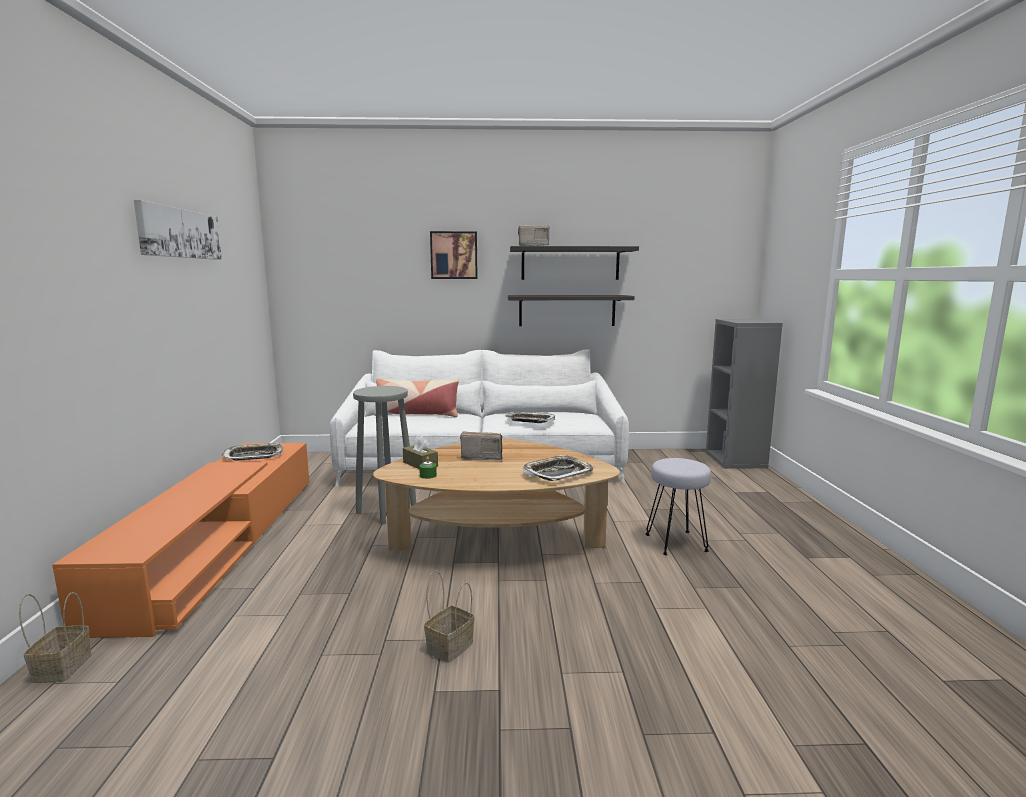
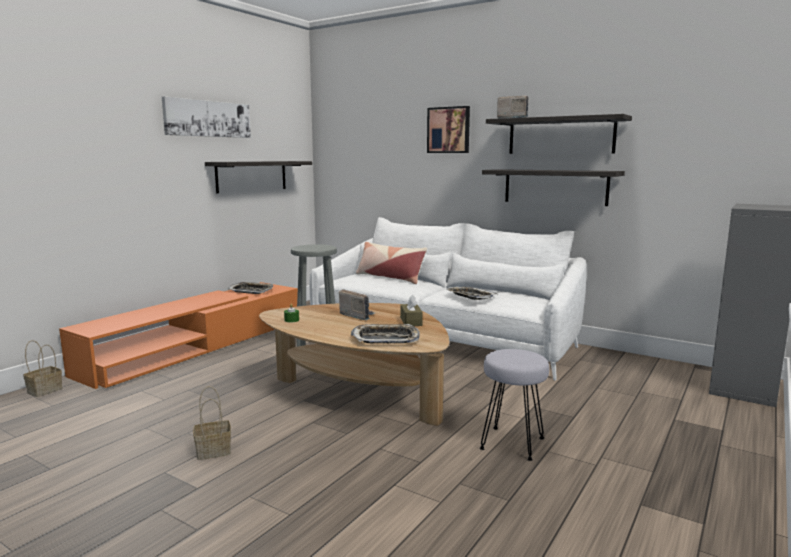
camera: 35 degrees right, 0 degrees up
brown tissue box [403,435,438,469] -> brown tissue box moved to [400,295,423,326]
none -> shelf [205,161,312,193]

